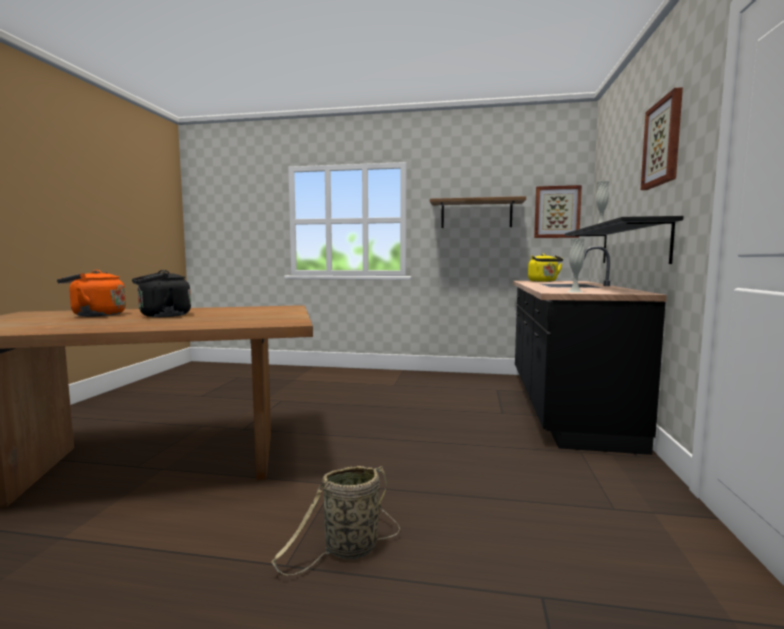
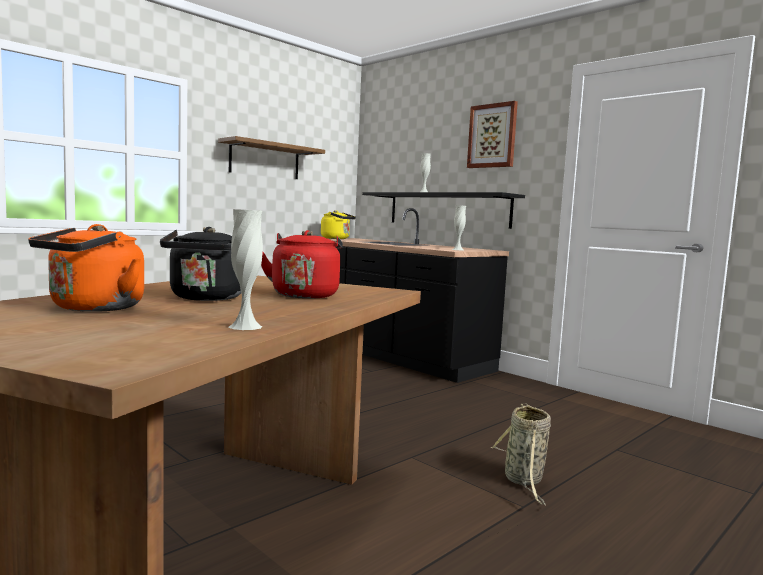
camera: 55 degrees left, 0 degrees up
picture [534,185,582,238] -> none
none -> white vase [229,209,263,330]
none -> red kettle [261,230,343,299]

